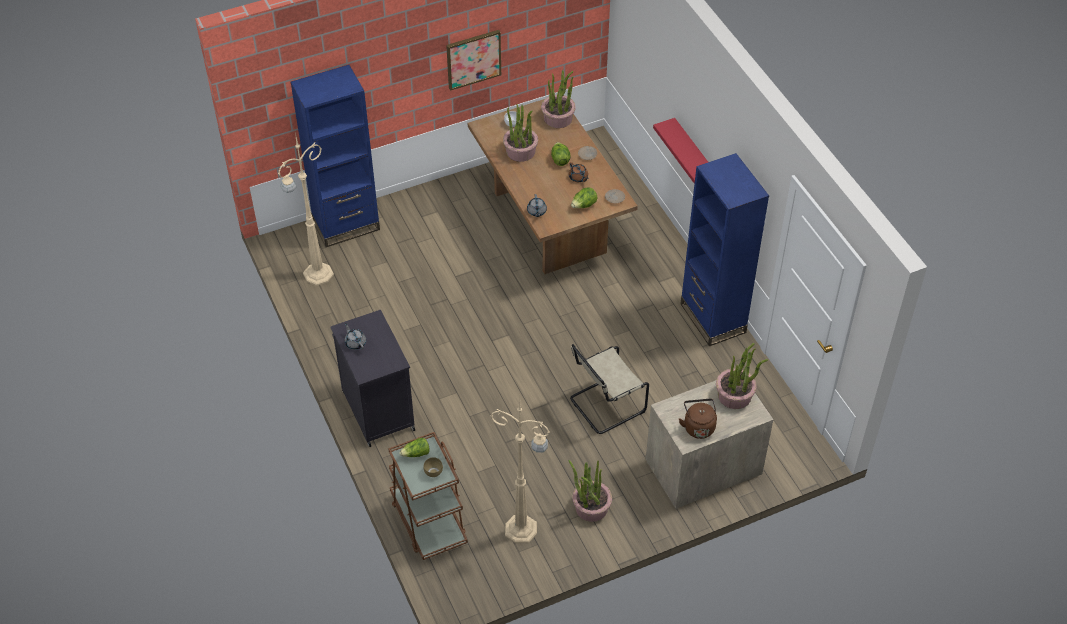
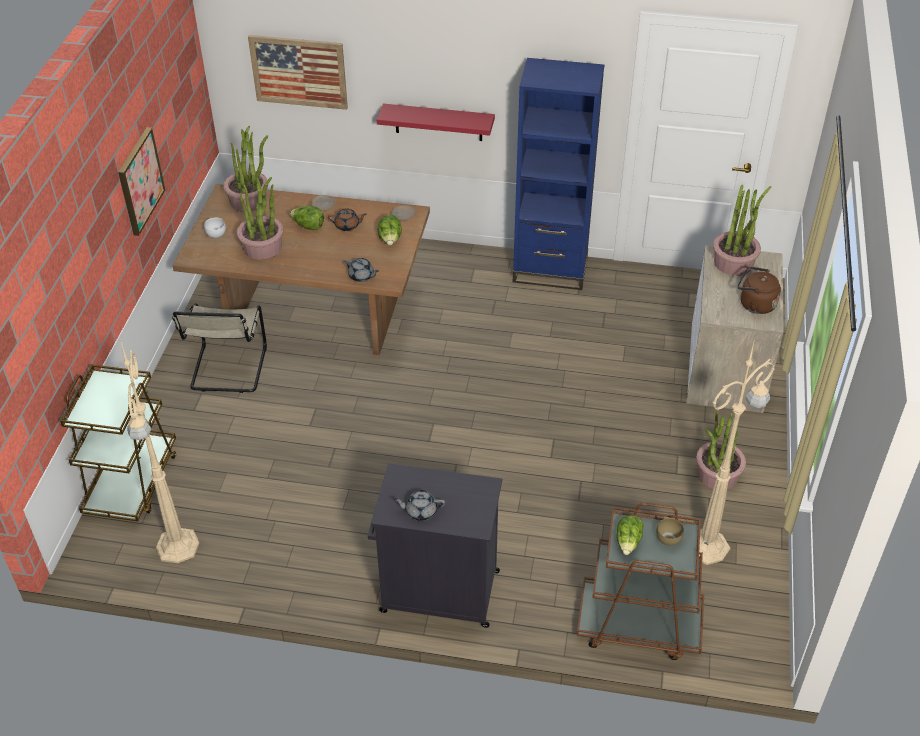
camera: 55 degrees left, 5 degrees down
blue bookcase [291,65,380,247] -> brown cart [60,364,176,521]
beige chair [570,344,649,434] -> beige chair moved to [172,303,267,393]
none -> picture [248,35,348,110]

